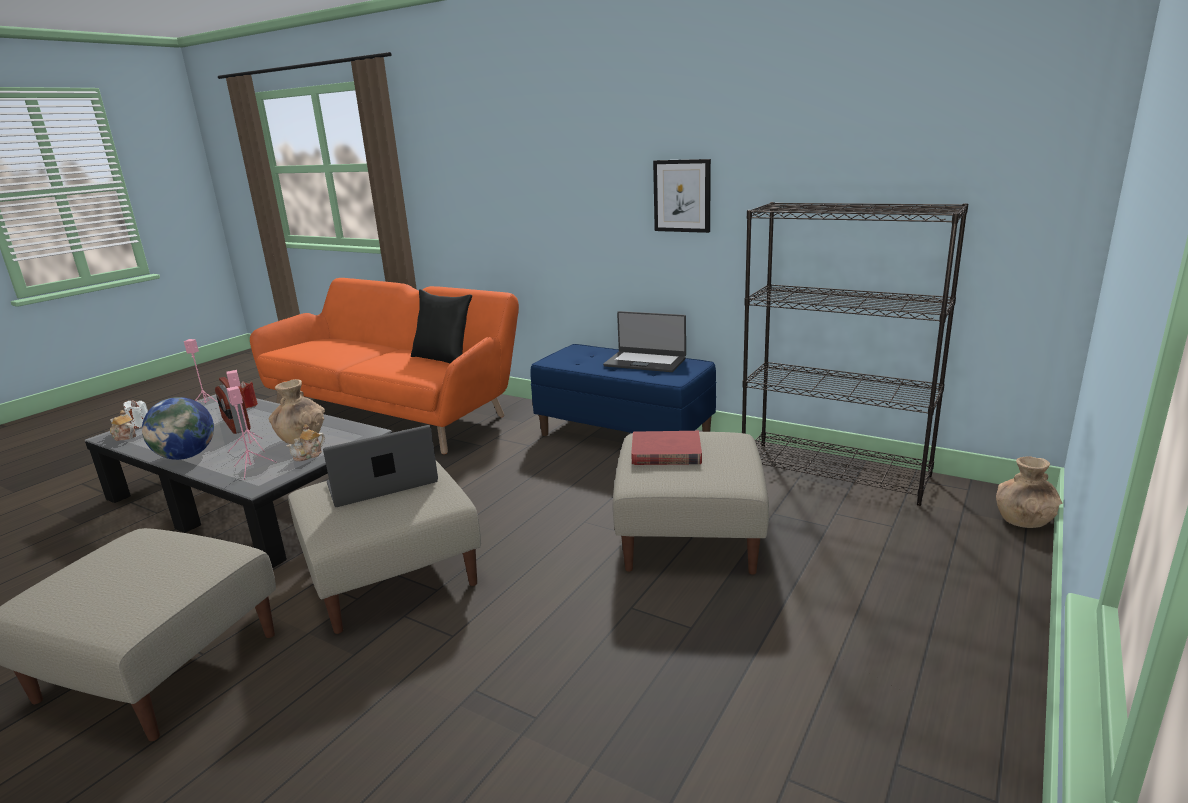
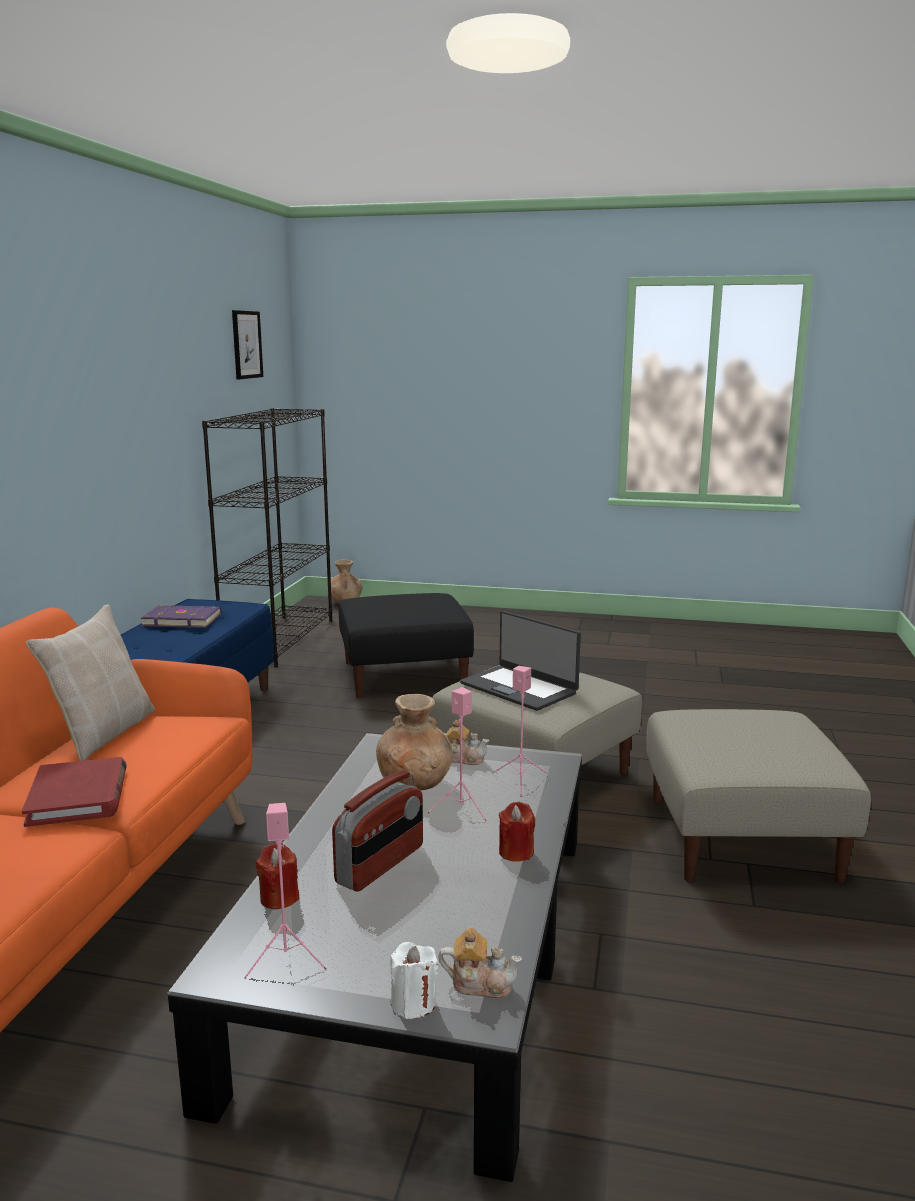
camera: 110 degrees left, 5 degrees down
teapot [110,410,136,441] -> teapot turned 90 degrees counterclockwise [438,927,522,998]
globe [142,397,214,460] -> red candle [499,802,535,862]
black pillow [411,289,472,363] -> beige pillow [26,604,155,761]
laptop [603,311,686,372] -> purple book [141,605,221,628]
beige ottoman [613,432,769,575] -> black ottoman [338,593,474,698]
red book [631,431,702,465] -> red book moved to [22,757,127,827]
picture [653,159,711,233] -> picture moved to [232,310,263,379]

